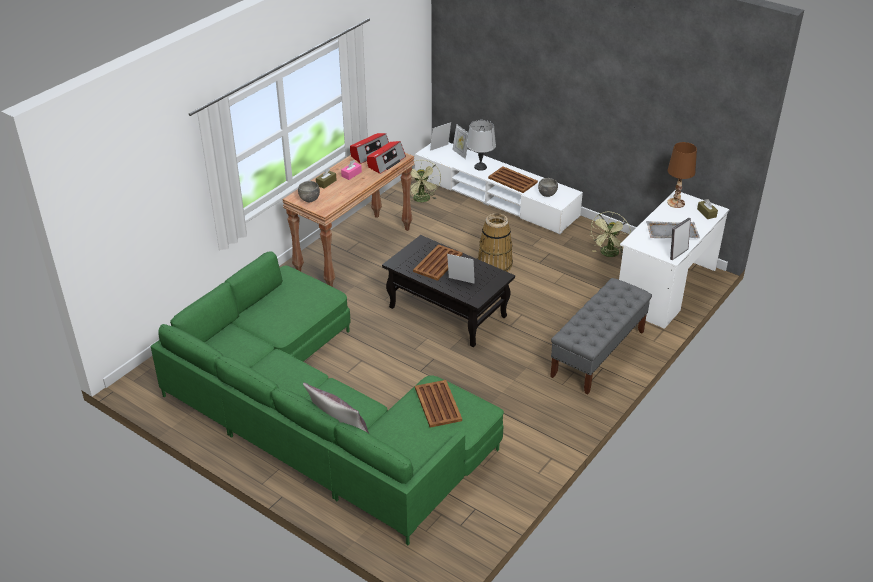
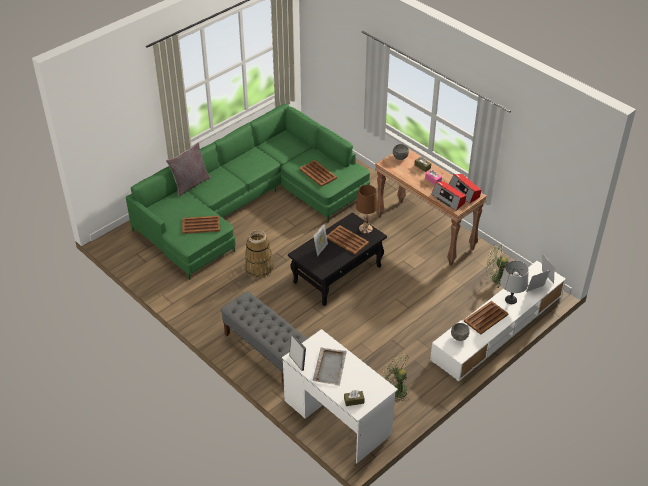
camera: 100 degrees right, 5 degrees up
basket [478,213,513,272] -> basket moved to [245,230,273,278]
brown table lamp [667,142,697,208] -> brown table lamp moved to [356,185,377,234]
none -> brown tray [299,160,337,187]

